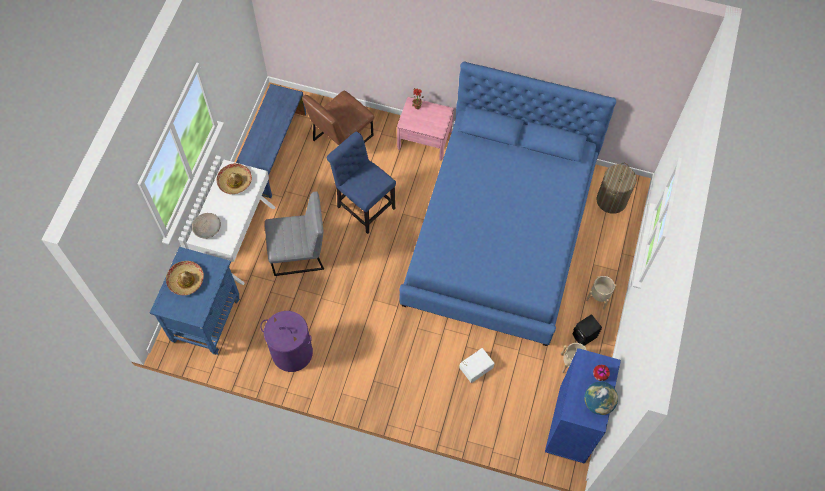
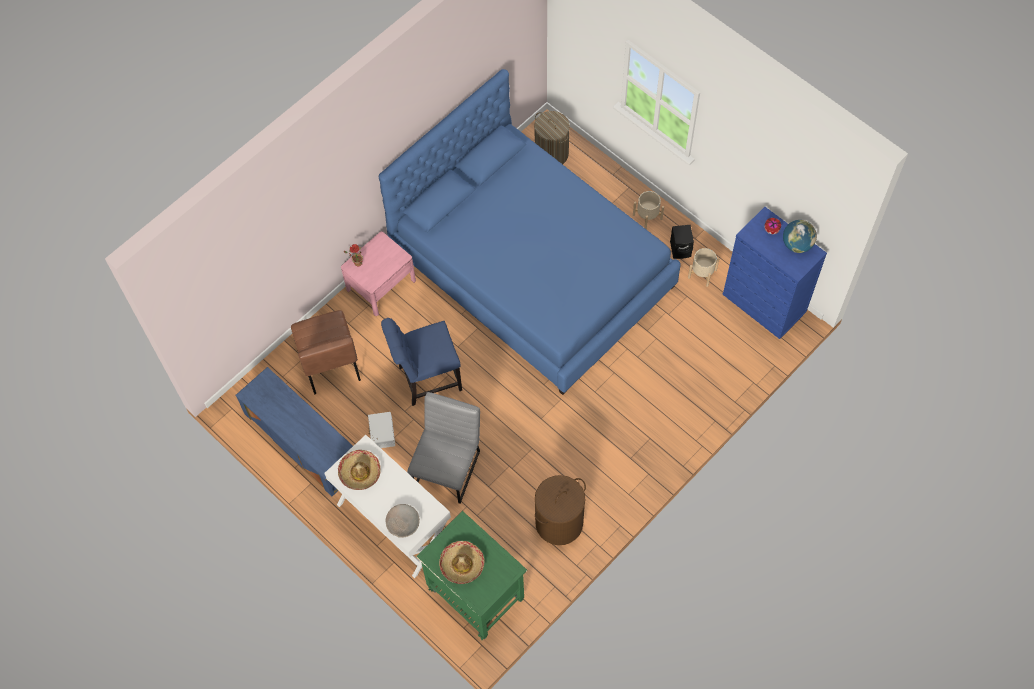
camera: 60 degrees left, 0 degrees up
blue cart [150,247,240,355] -> green cart [416,511,527,640]
purple laundry basket [260,311,313,372] -> brown laundry basket [535,475,586,545]
white storage box [459,348,495,383] -> white storage box moved to [368,412,395,448]

